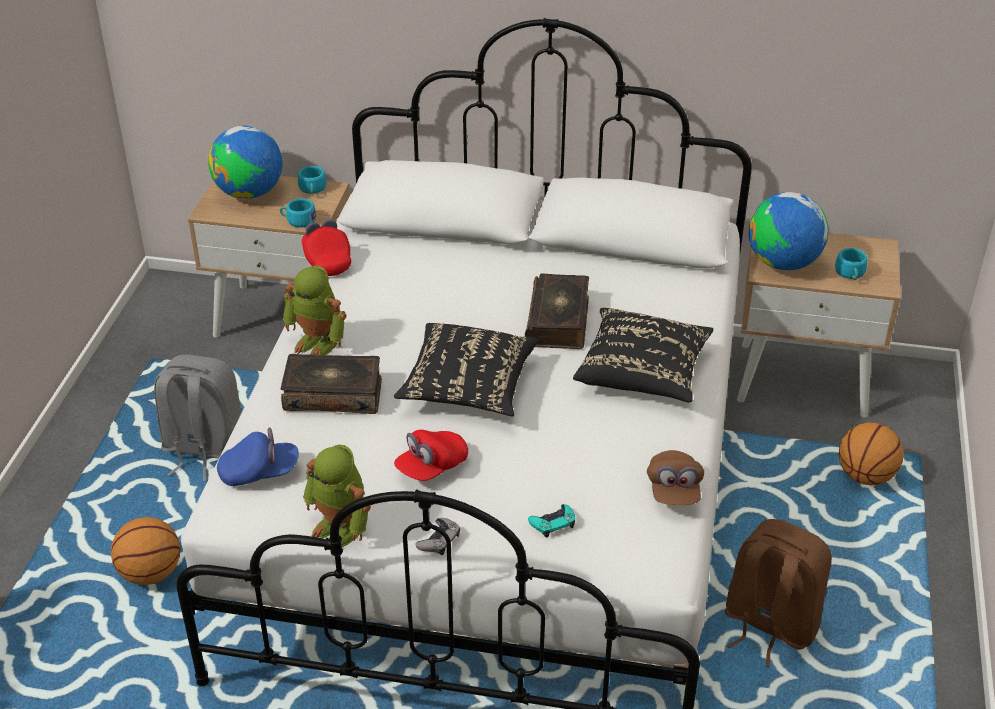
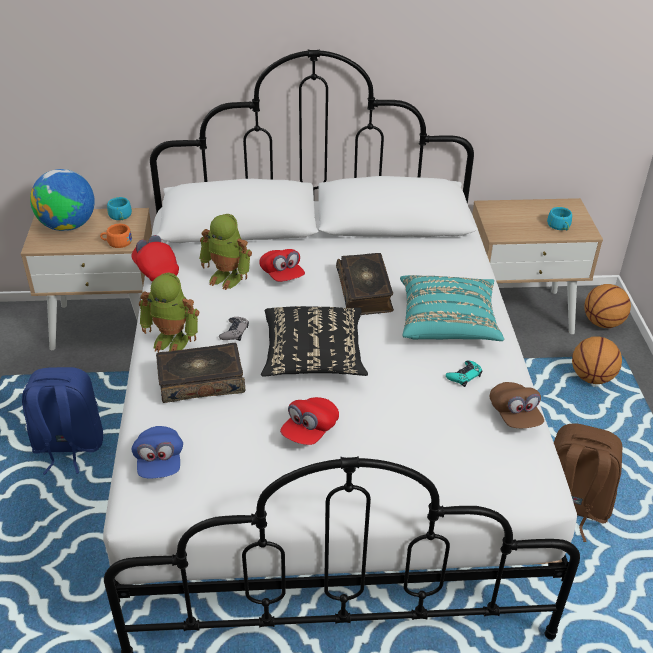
camera: 15 degrees left, 0 degrees up
basketball [111,517,180,585] -> basketball moved to [584,284,631,328]
grey backpack [154,355,242,481] -> blue backpack [22,367,103,474]
blue cap [217,428,299,486] -> blue cap turned 105 degrees clockwise [132,426,183,478]
turquoise cup [280,198,316,228] -> orange cup [100,224,132,248]
toy robot [303,445,371,547] -> toy robot moved to [199,214,252,290]
grey game controller [416,518,460,555] -> grey game controller moved to [219,317,249,341]
turquoise game controller [528,504,575,537] -> turquoise game controller moved to [446,361,482,387]
black pillow [573,308,713,403] -> turquoise pillow [400,275,504,341]
globe [749,192,829,271] -> none
none -> red cap [259,249,305,282]

